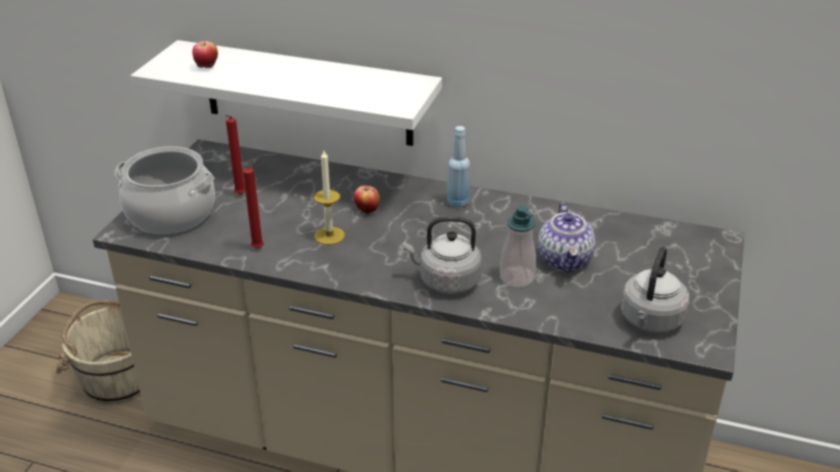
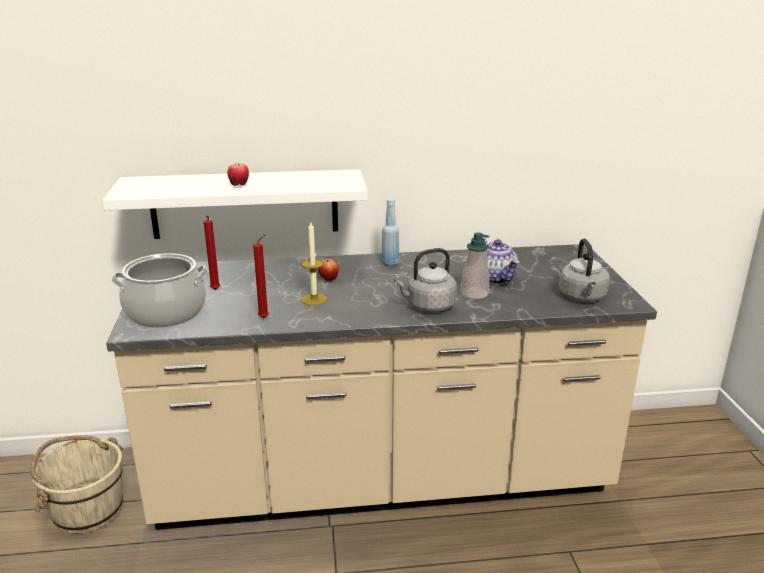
camera: 25 degrees left, 10 degrees down
apple [192,41,218,68] -> apple moved to [228,163,249,186]

